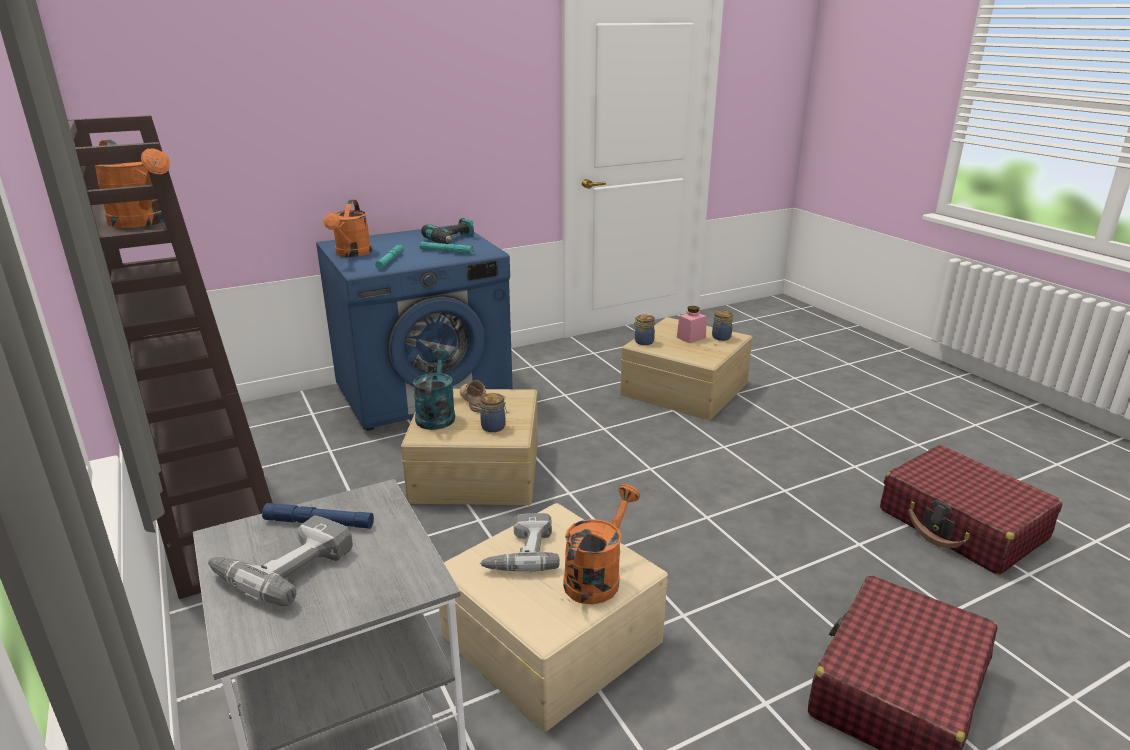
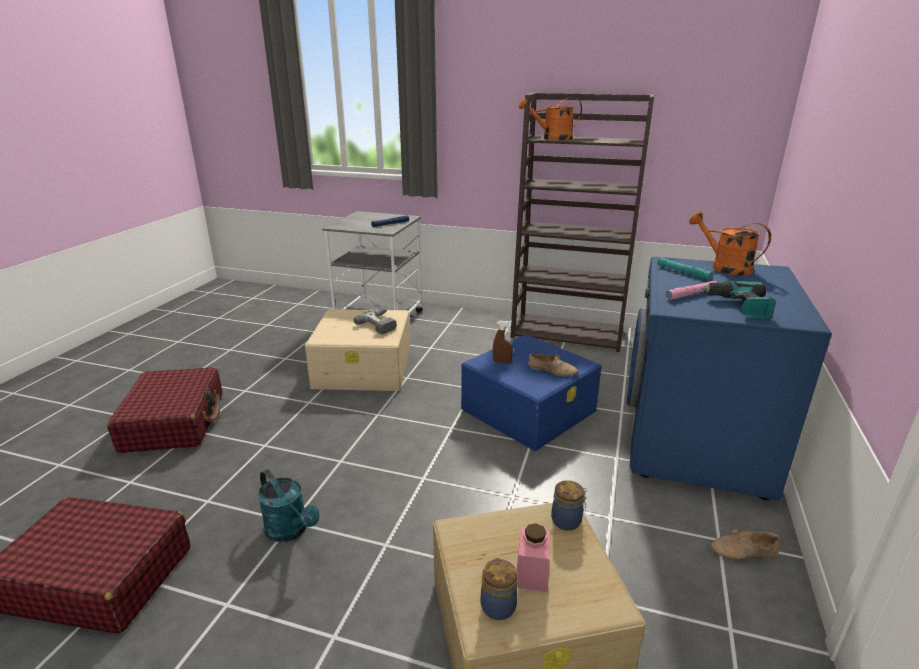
camera: 135 degrees right, 0 degrees up
power drill [208,515,353,606] -> none
beige storage box [401,389,538,505] -> blue storage box [461,334,602,451]
turquoise watering can [413,348,455,430] -> turquoise watering can moved to [258,469,320,542]
turquoise flashlight [420,241,474,254] -> pink flashlight [665,281,718,300]
jar [480,393,507,432] -> brown spray bottle [493,321,513,363]
orange watering can [563,484,640,604] -> none
none -> beige shoe [711,529,780,560]

